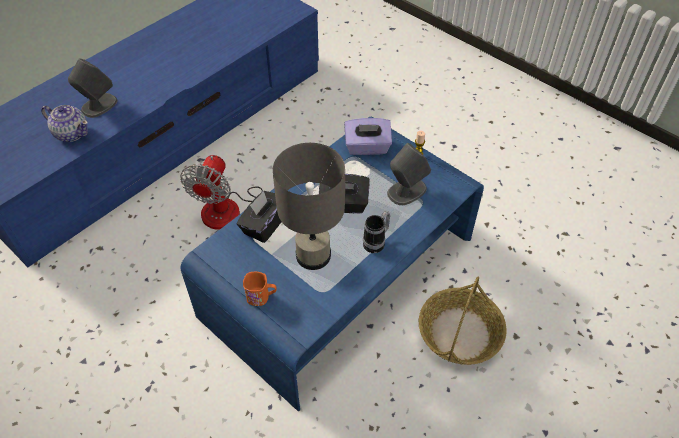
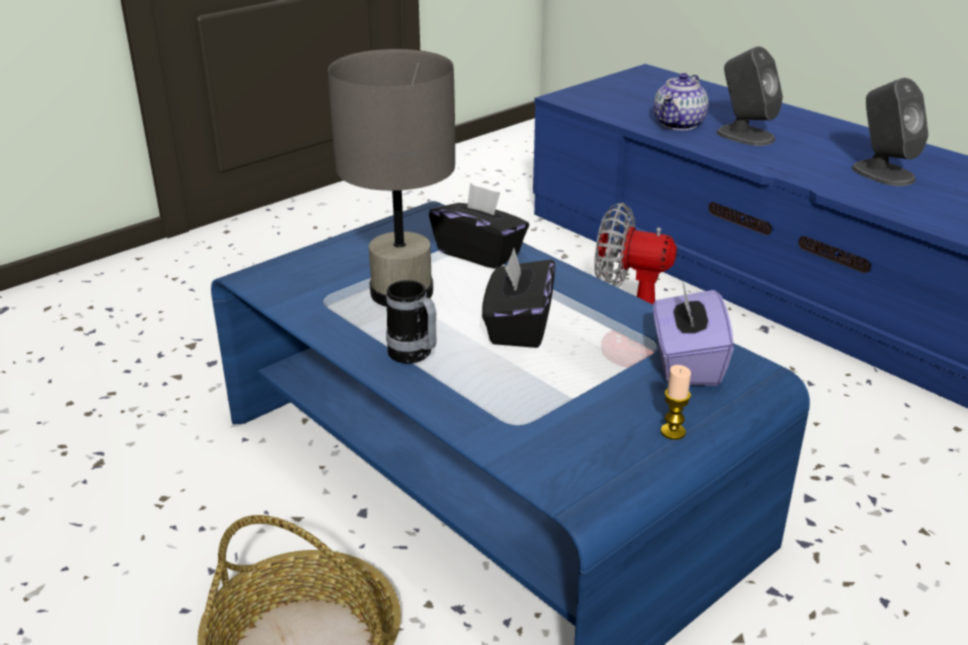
camera: 95 degrees right, 20 degrees down
orange mug [243,272,277,306] -> none
grey speaker [387,143,431,205] -> grey speaker moved to [852,78,929,186]

